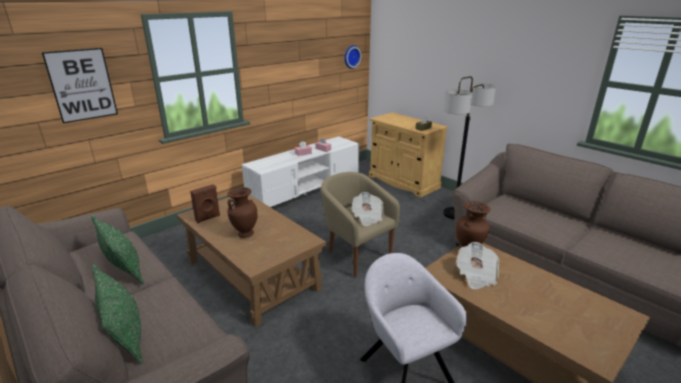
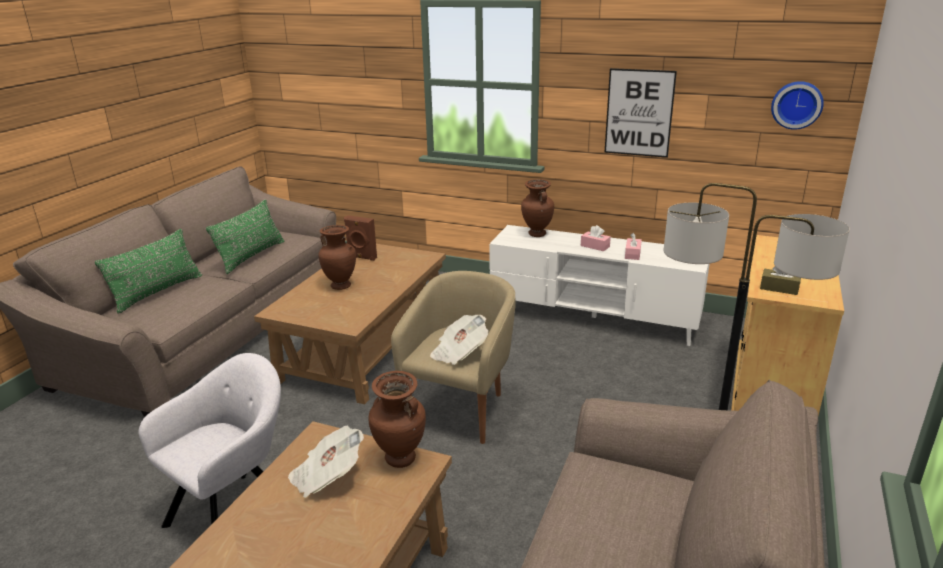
camera: 65 degrees right, 0 degrees up
picture [42,48,118,123] -> picture moved to [604,68,677,158]
none -> brown vase [521,179,554,237]

